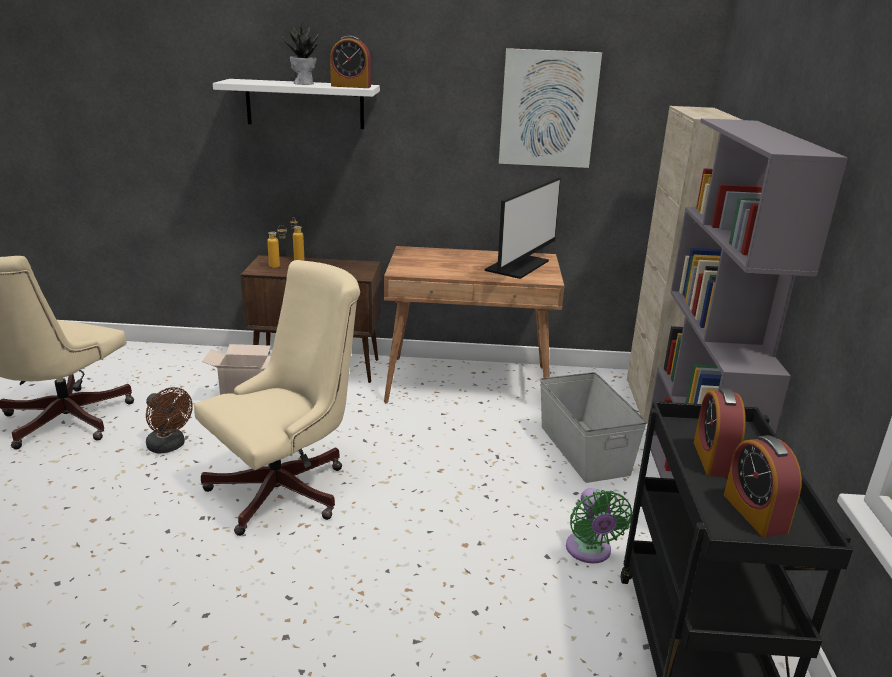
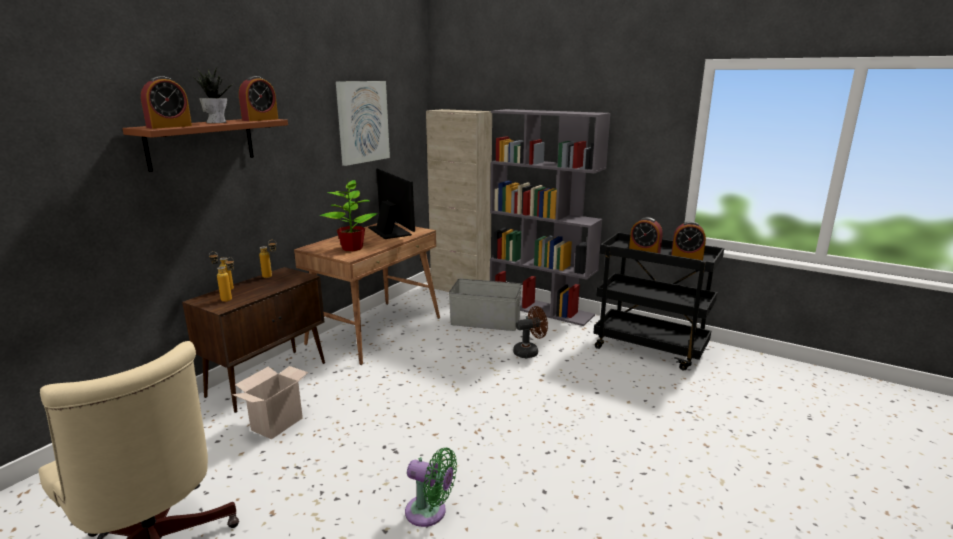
camera: 60 degrees left, 5 degrees down
brown fan [146,387,193,453] -> brown fan moved to [513,306,548,358]
beige office chair [194,260,360,536] -> none
white shelf [213,79,380,129] -> brown shelf [122,119,288,172]
green fan [566,488,632,564] -> green fan moved to [405,448,457,527]
none -> alarm clock [141,76,192,129]
none -> bottle [259,240,277,278]
none -> potted plant [320,180,378,251]

